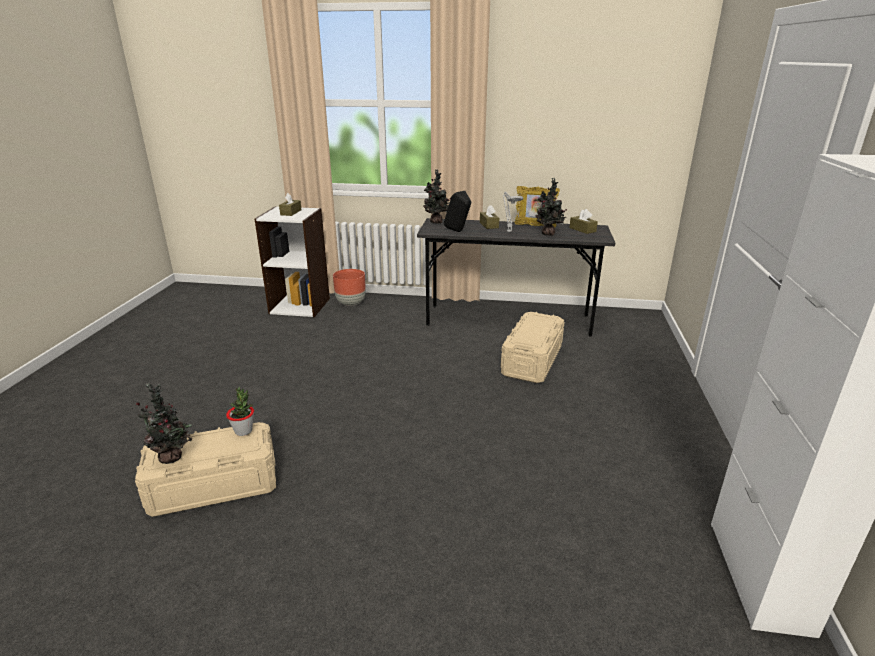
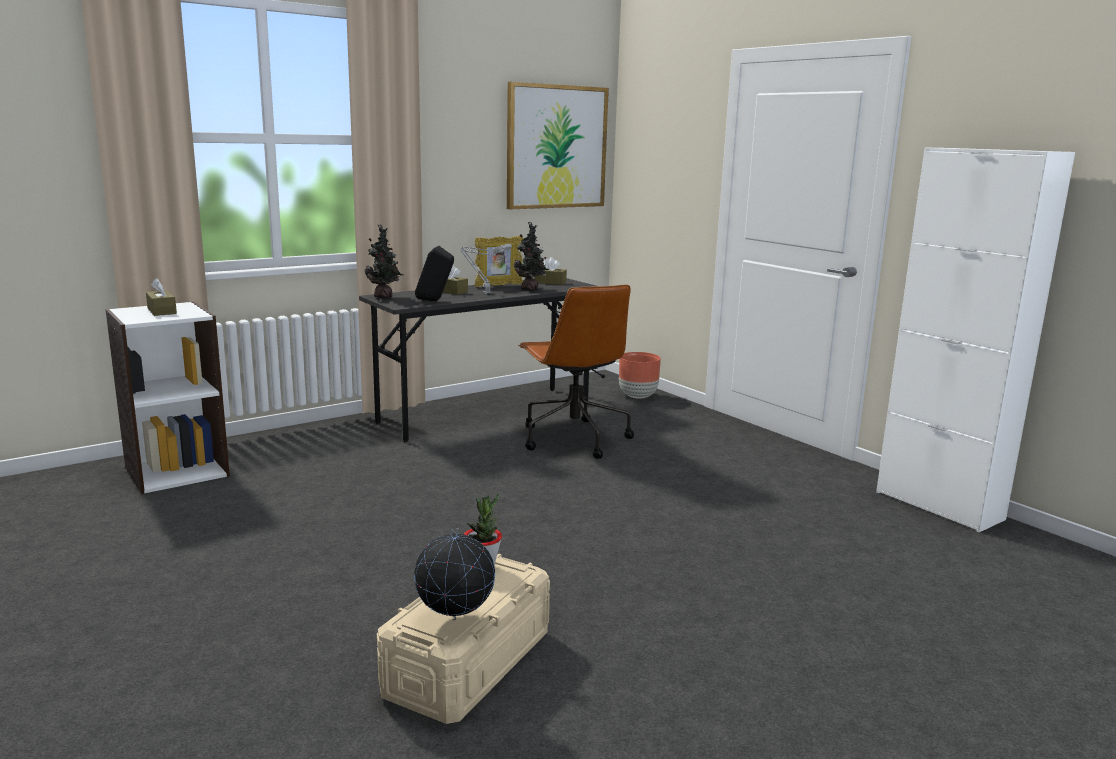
camera: 45 degrees left, 10 degrees down
potted plant [136,383,192,464] -> globe [414,528,495,620]
brown planter [333,269,366,306] -> brown planter moved to [619,352,661,399]
beige storage box [501,312,565,383] -> brown office chair [518,285,634,459]
none -> picture [507,82,609,209]

